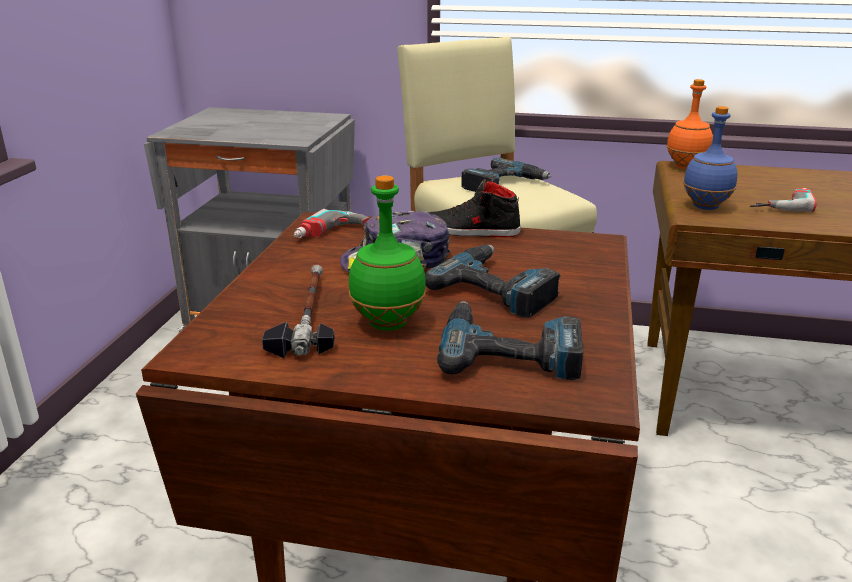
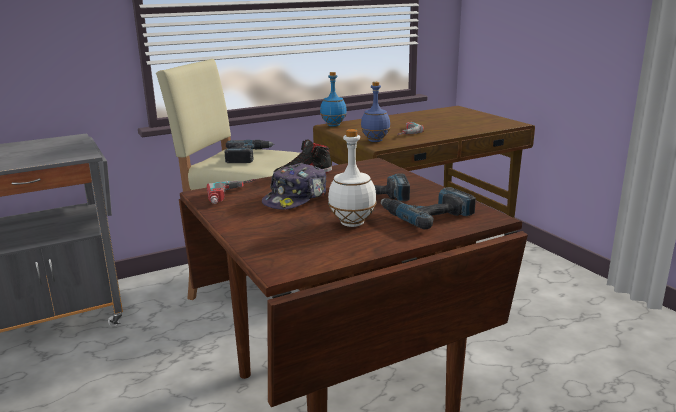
camera: 40 degrees left, 5 degrees down
hammer [262,265,335,358] -> none
green bottle [348,176,426,331] -> white bottle [328,129,377,227]
orange bottle [666,79,713,169] -> blue bottle [320,72,347,127]

